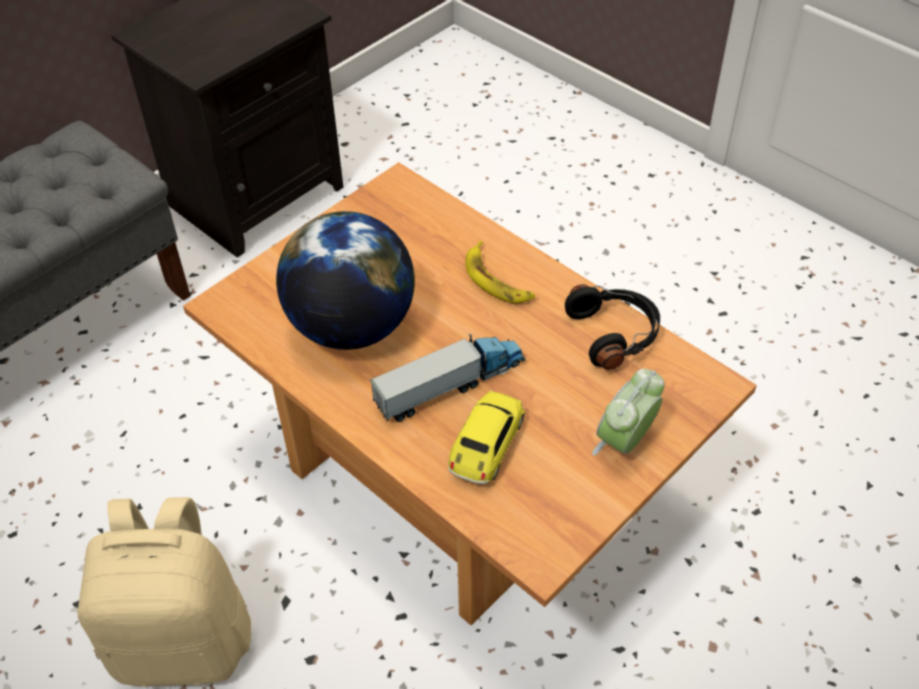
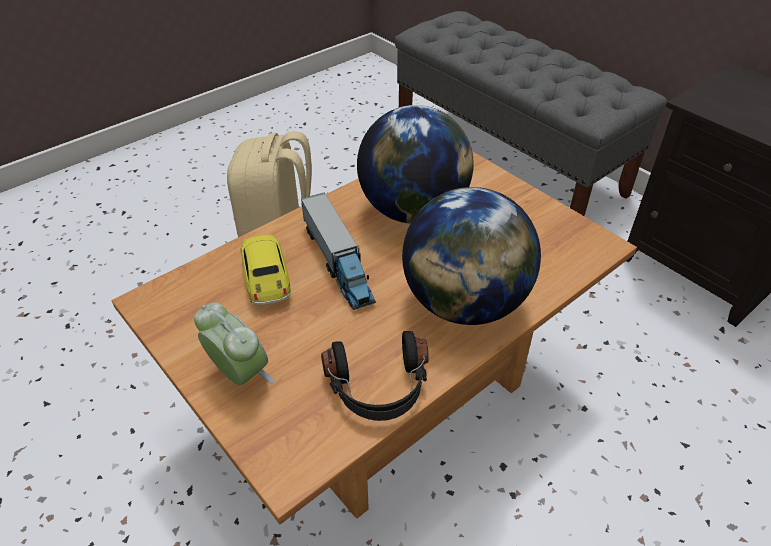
camera: 95 degrees right, 5 degrees down
toy car [448,391,525,484] -> toy car turned 135 degrees counterclockwise [240,234,291,305]
banana [465,241,535,303] -> globe [402,187,541,325]

